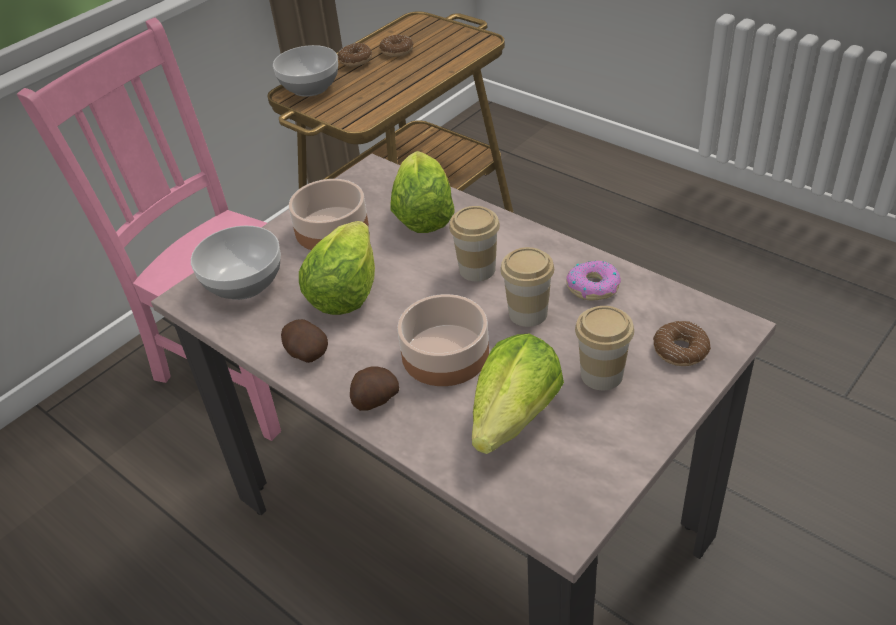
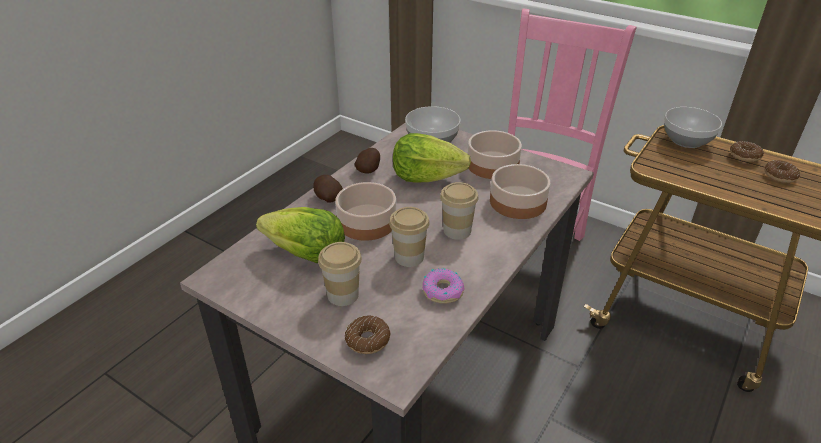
camera: 80 degrees right, 5 degrees down
lettuce [390,151,455,233] -> bowl [490,164,551,219]

